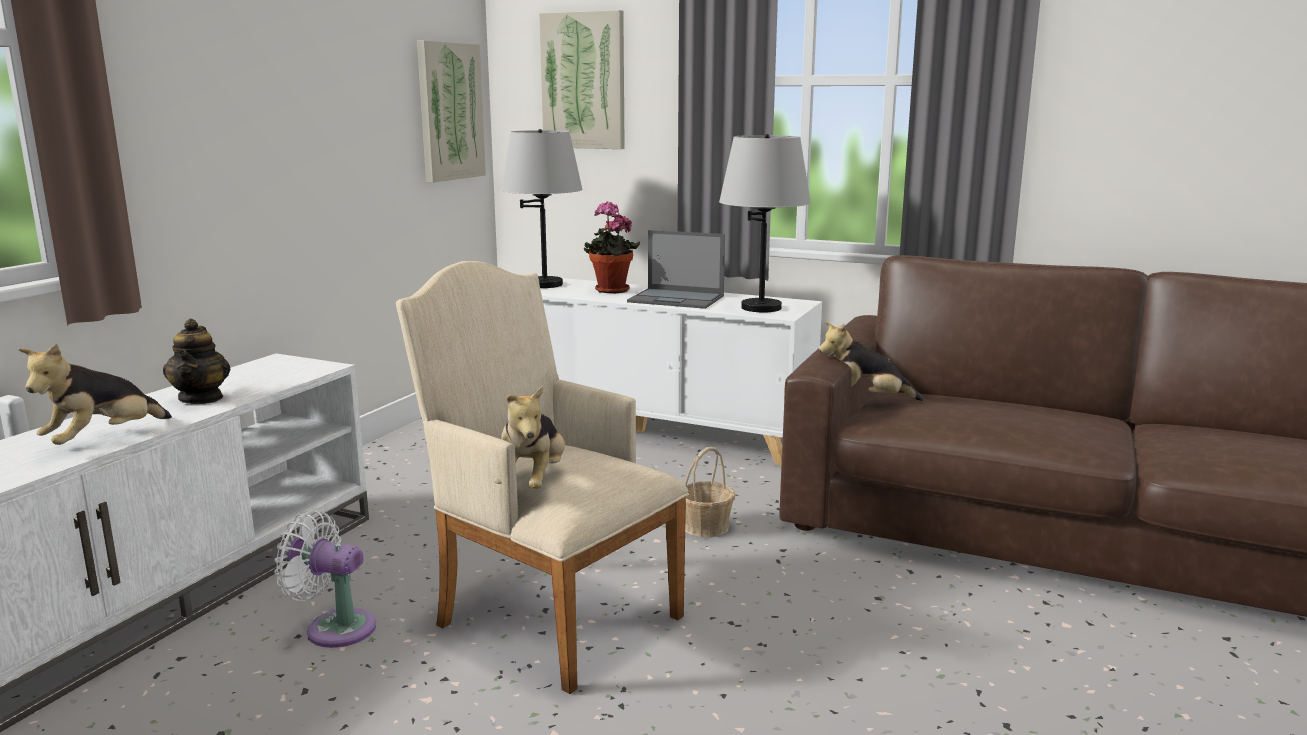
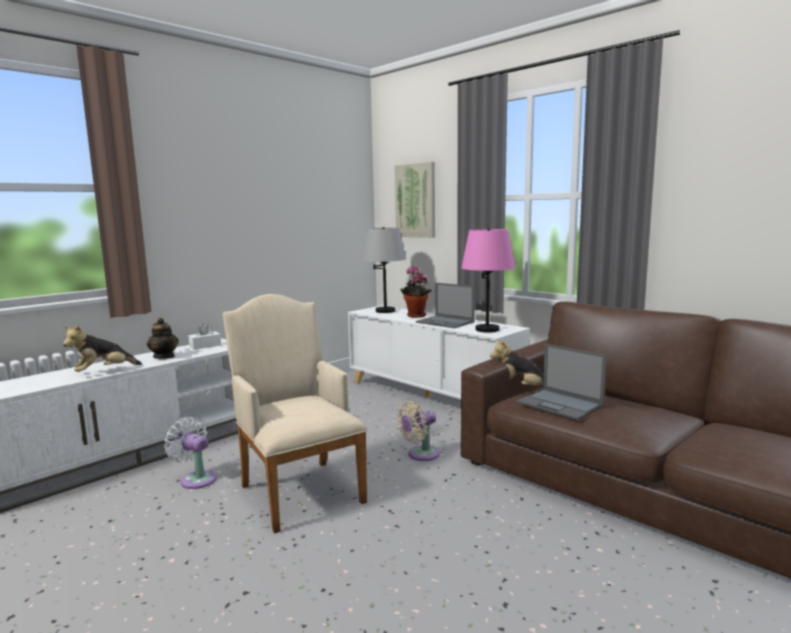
camera: 20 degrees right, 5 degrees down
teapot [163,319,230,404] -> teapot turned 45 degrees counterclockwise [147,318,179,359]
picture [417,40,486,183] -> none
plush toy [494,386,565,489] -> none
basket [685,447,735,537] -> beige fan [397,401,439,461]
grey table lamp [719,134,811,312] -> pink table lamp [461,228,516,333]
none -> white tissue box [189,323,221,350]
none -> laptop [517,344,607,420]

